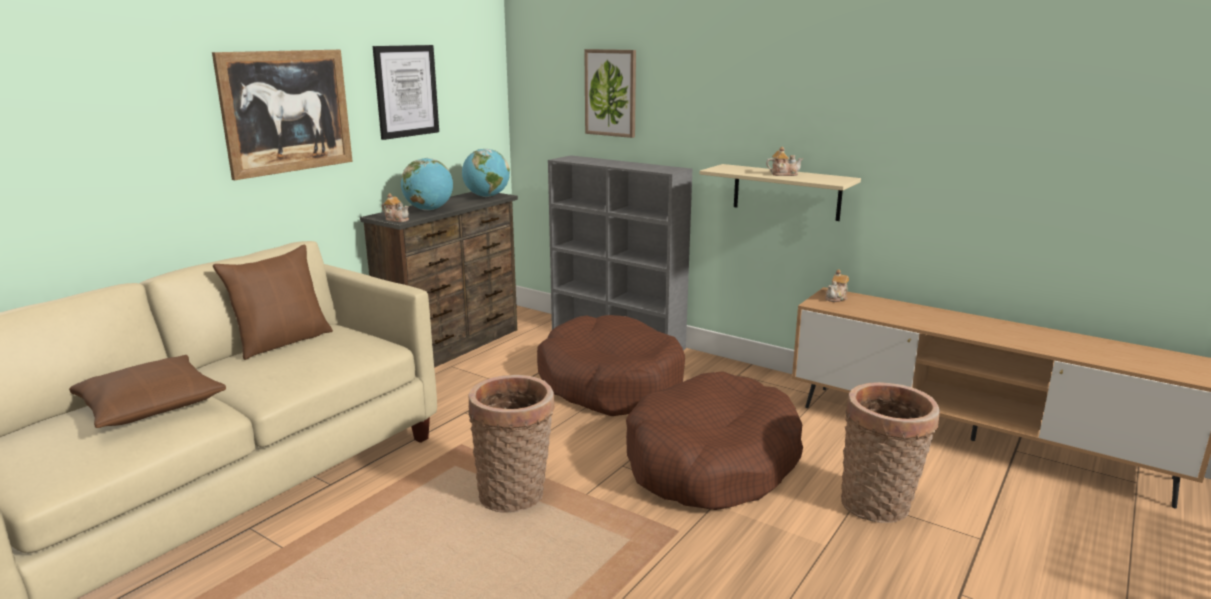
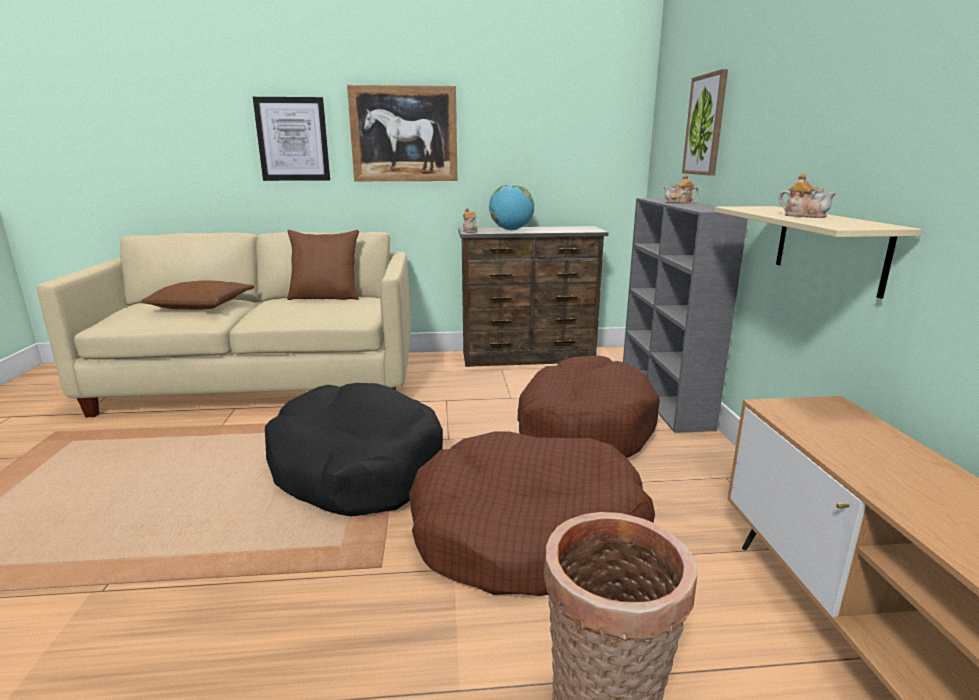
camera: 50 degrees right, 0 degrees up
picture [373,45,439,140] -> picture moved to [253,97,330,181]
globe [462,149,510,197] -> none
basket [469,375,555,513] -> black dog bed [265,383,443,516]
teapot [825,269,849,302] -> teapot moved to [663,174,699,204]

